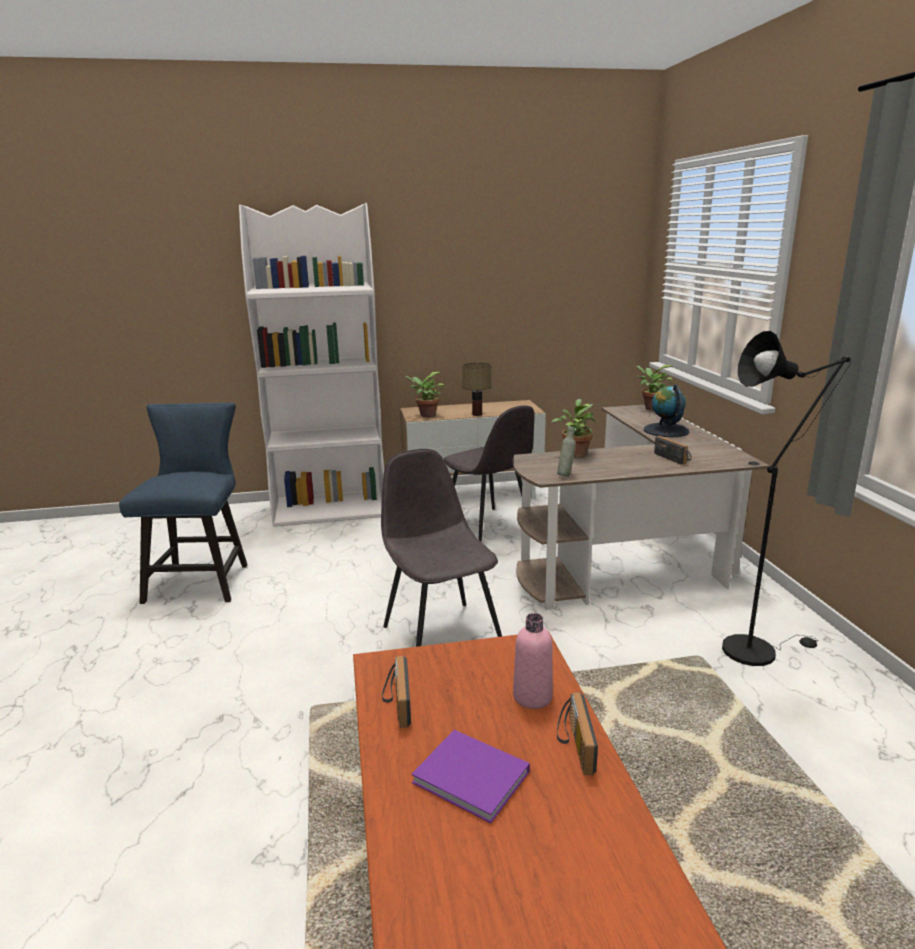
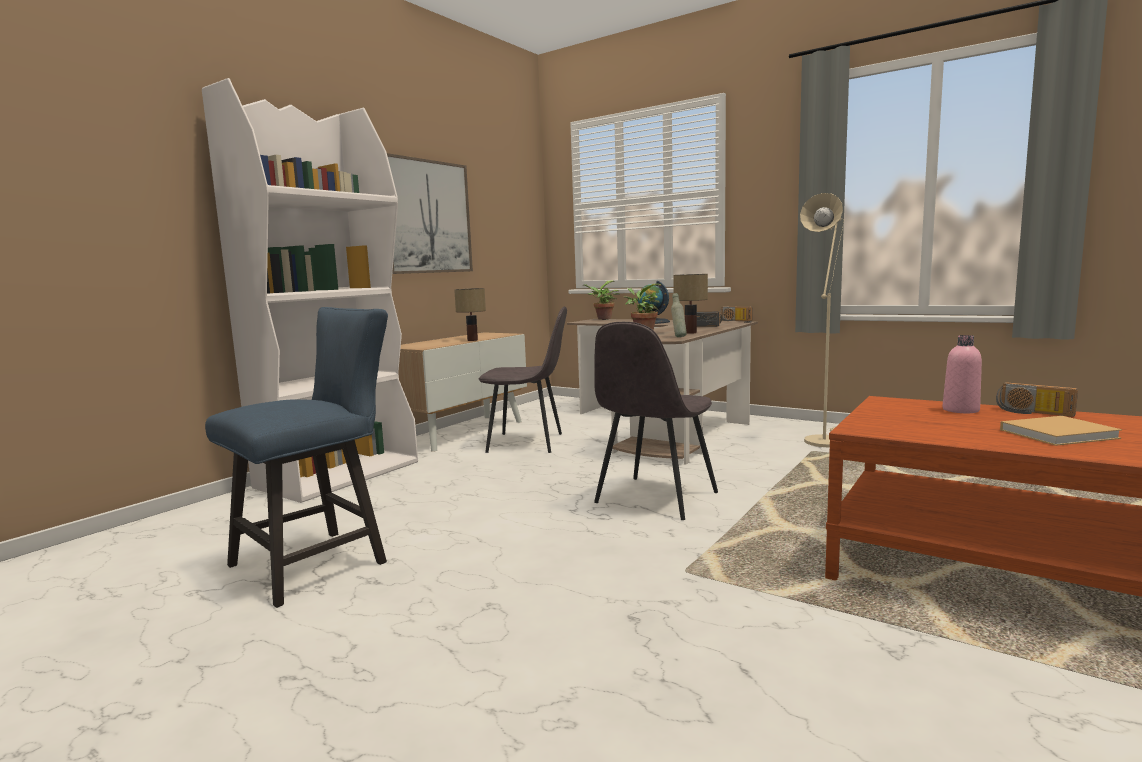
camera: 45 degrees left, 10 degrees down
blue chair [119,403,247,604] -> blue chair turned 90 degrees clockwise [205,307,388,608]
grey chair [381,449,502,647] -> grey chair turned 75 degrees counterclockwise [594,322,718,520]
radio [382,656,411,728] -> radio moved to [719,306,753,321]
potted plant [404,372,445,417] -> none
purple book [411,730,530,823] -> beige book [1000,416,1122,446]
black floor lamp [722,331,851,666] -> beige floor lamp [800,193,844,447]
none -> picture [387,153,473,274]
none -> table lamp [673,274,708,334]

